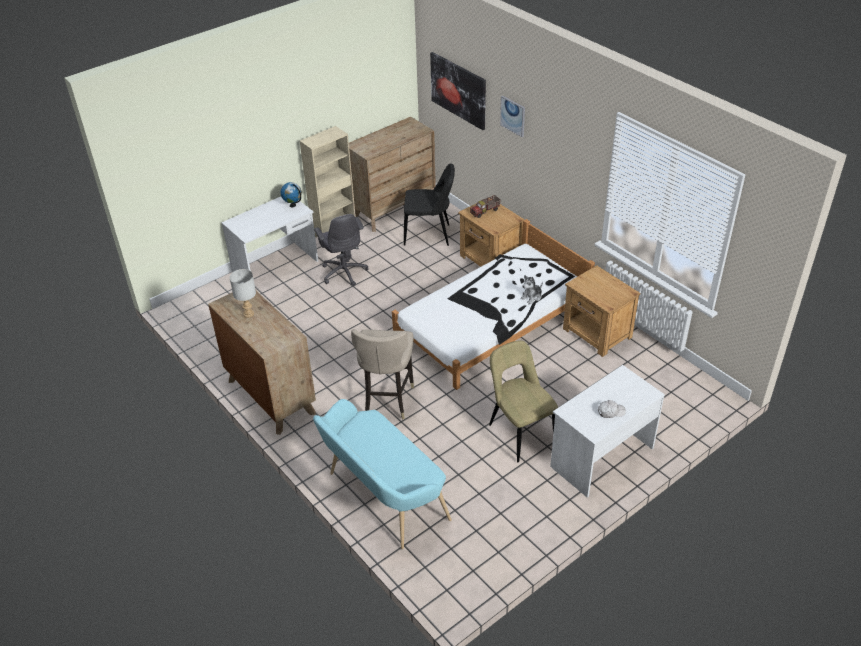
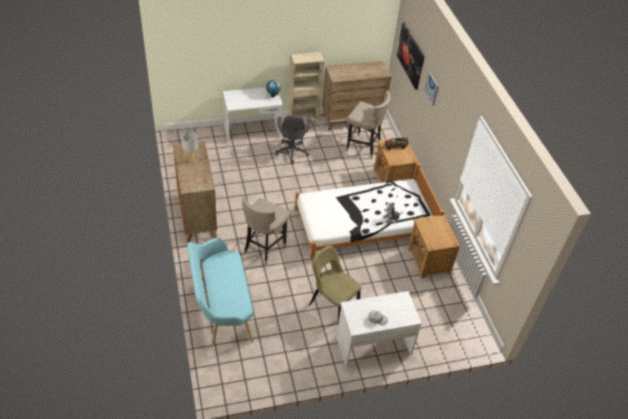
camera: 20 degrees right, 5 degrees up
black chair [404,163,455,246] -> beige stool [346,91,390,159]
beige chair [489,340,558,463] -> beige chair turned 45 degrees counterclockwise [309,246,361,322]

